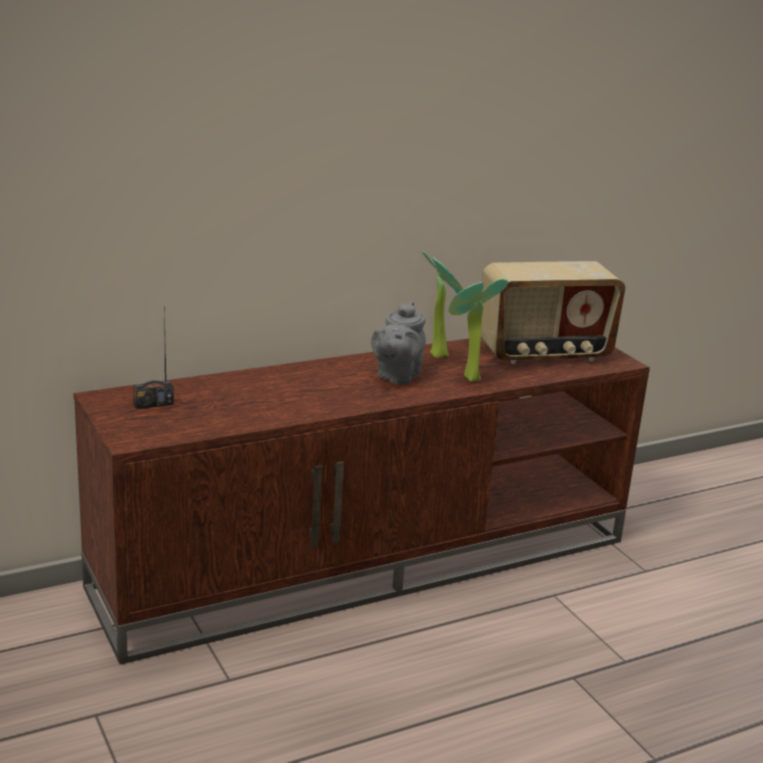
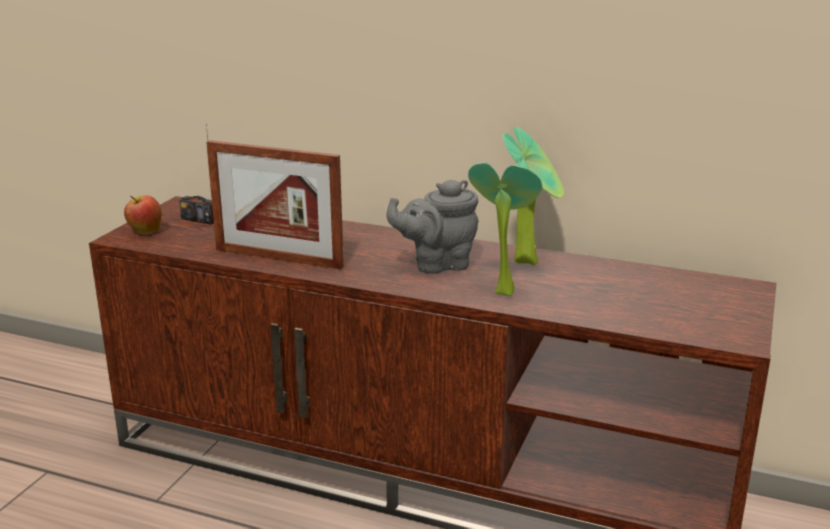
camera: 50 degrees right, 0 degrees up
radio [481,261,625,364] -> none
none -> apple [124,195,162,234]
none -> picture frame [206,140,344,269]

